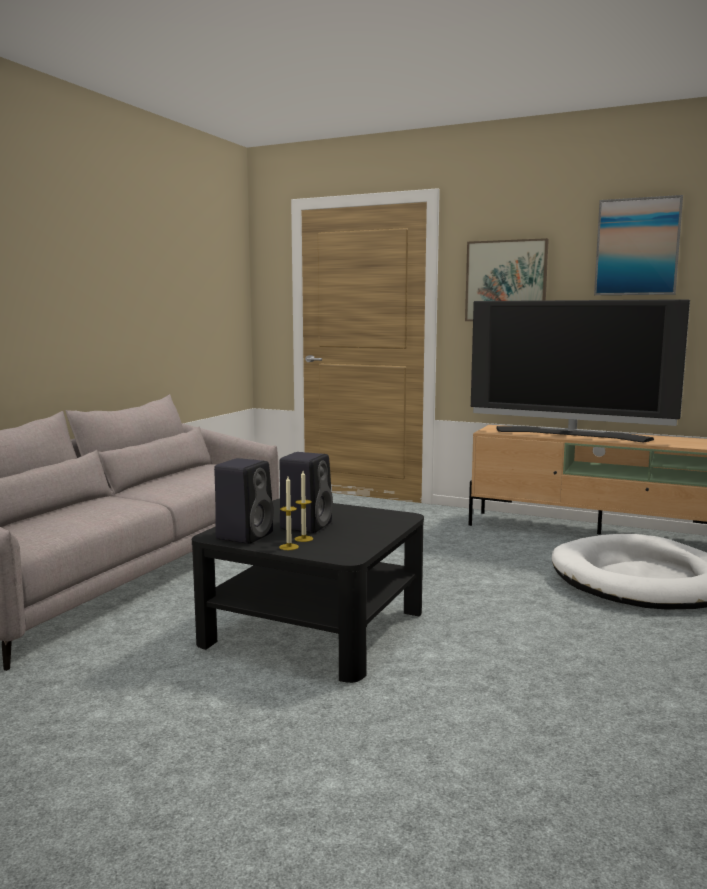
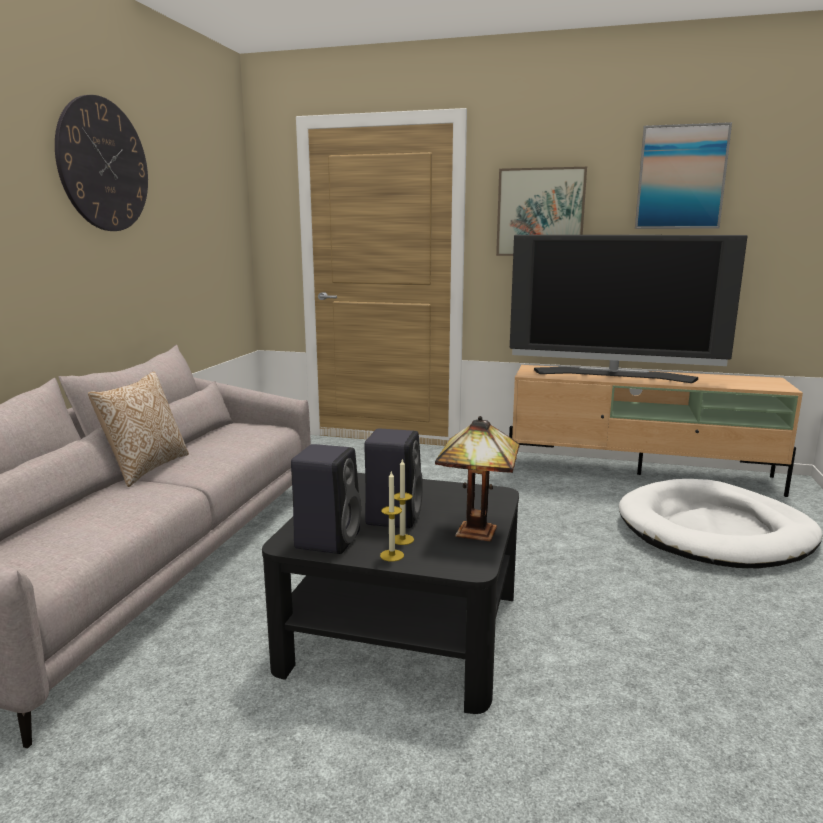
camera: 10 degrees left, 5 degrees up
none -> wall clock [55,95,148,231]
none -> pillow [88,371,189,487]
none -> table lamp [435,416,520,541]

